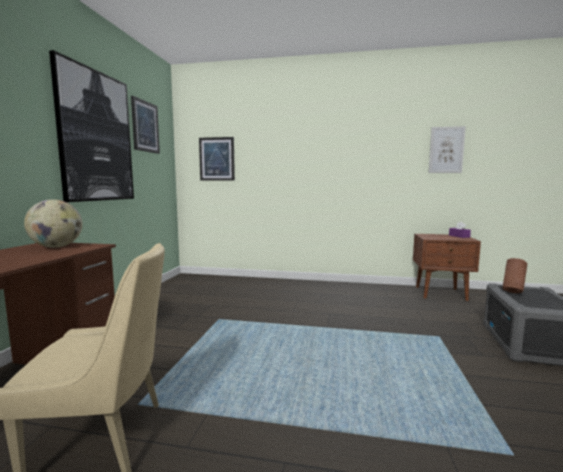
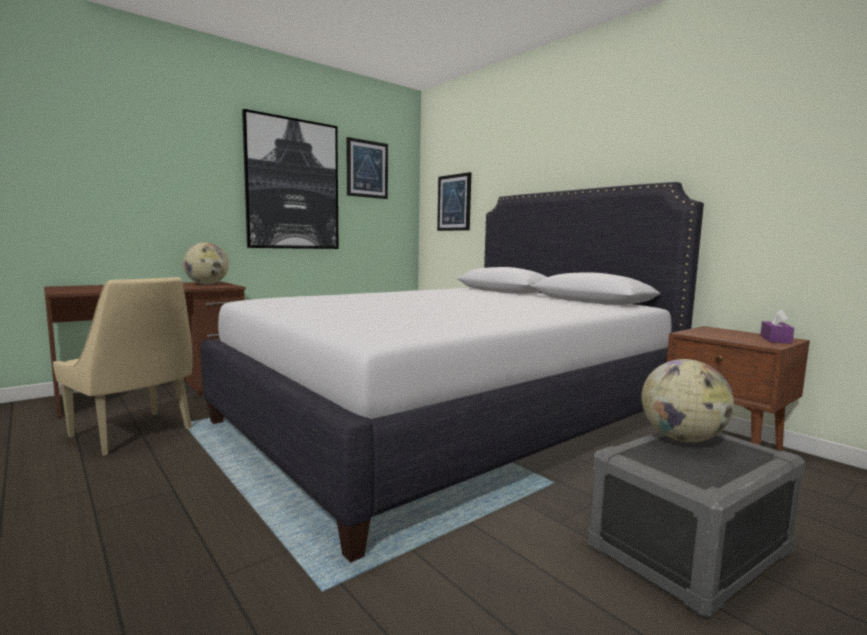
camera: 40 degrees right, 0 degrees up
picture [429,126,466,173] -> none
brown vase [503,258,527,293] -> globe [642,359,734,442]
none -> white bed [201,182,704,563]

